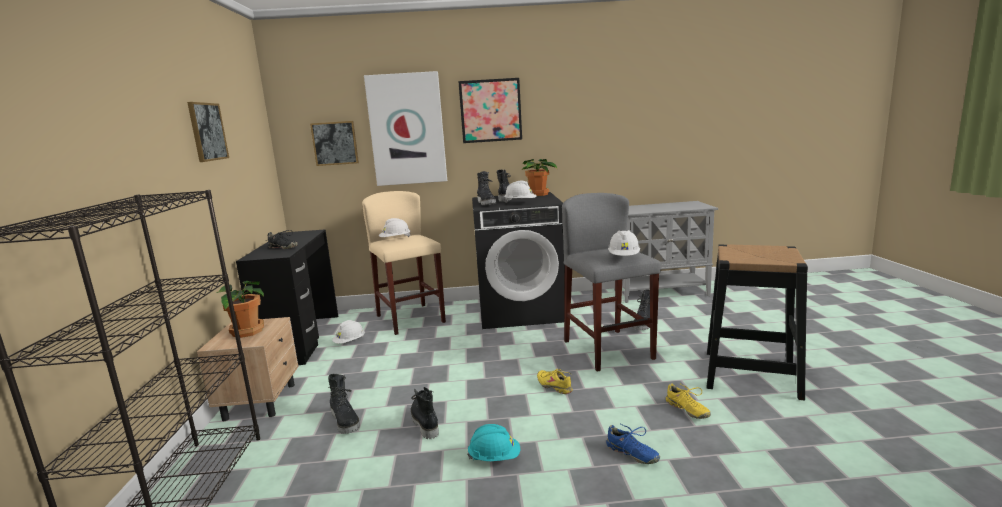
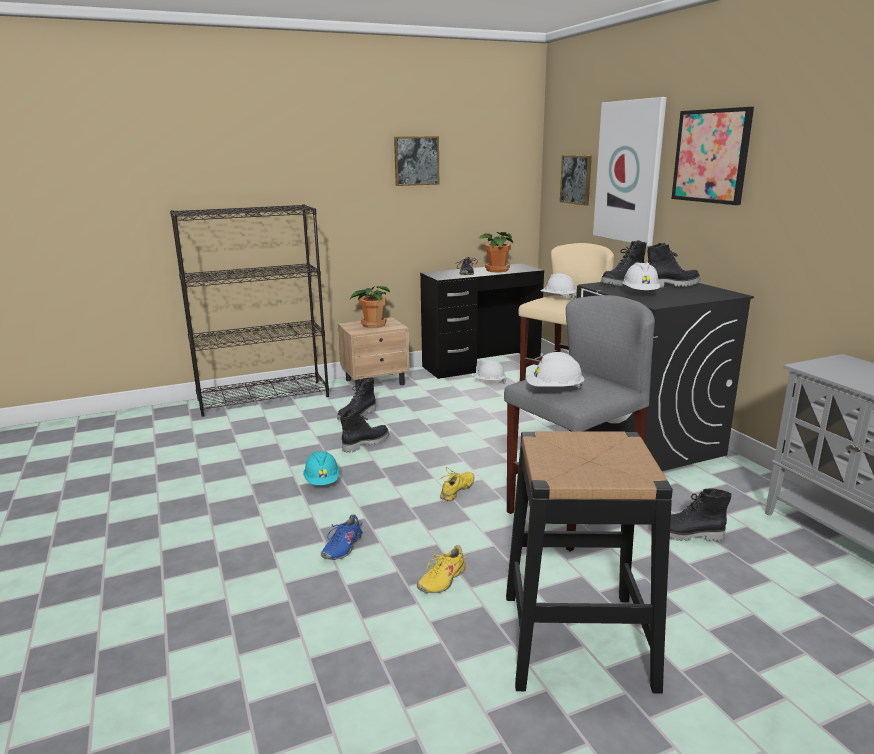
camera: 70 degrees right, 5 degrees up
potted plant [522,159,557,196] -> potted plant moved to [478,232,513,273]

